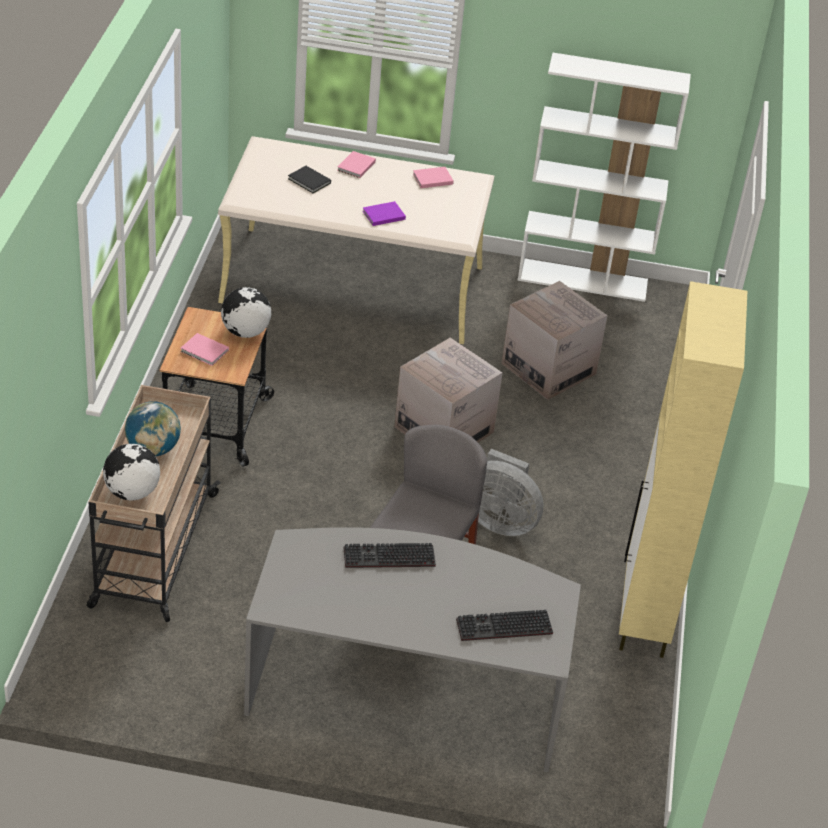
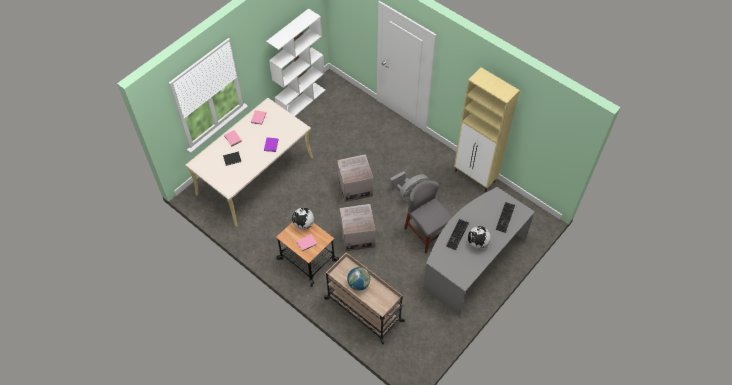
camera: 55 degrees left, 15 degrees up
globe [103,444,160,501] -> globe moved to [468,226,491,249]
cardboard box [501,281,608,400] -> cardboard box moved to [340,204,375,252]

